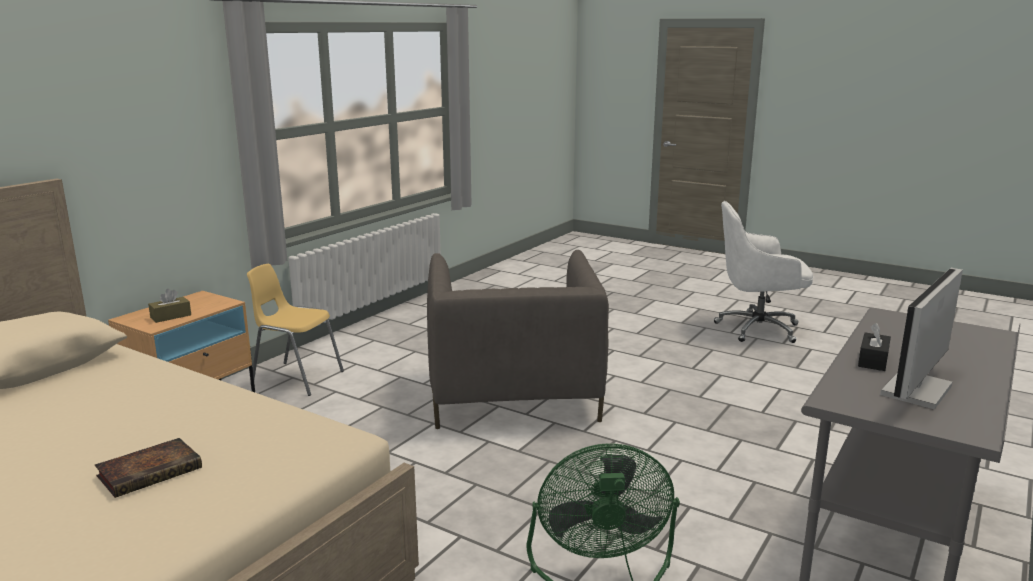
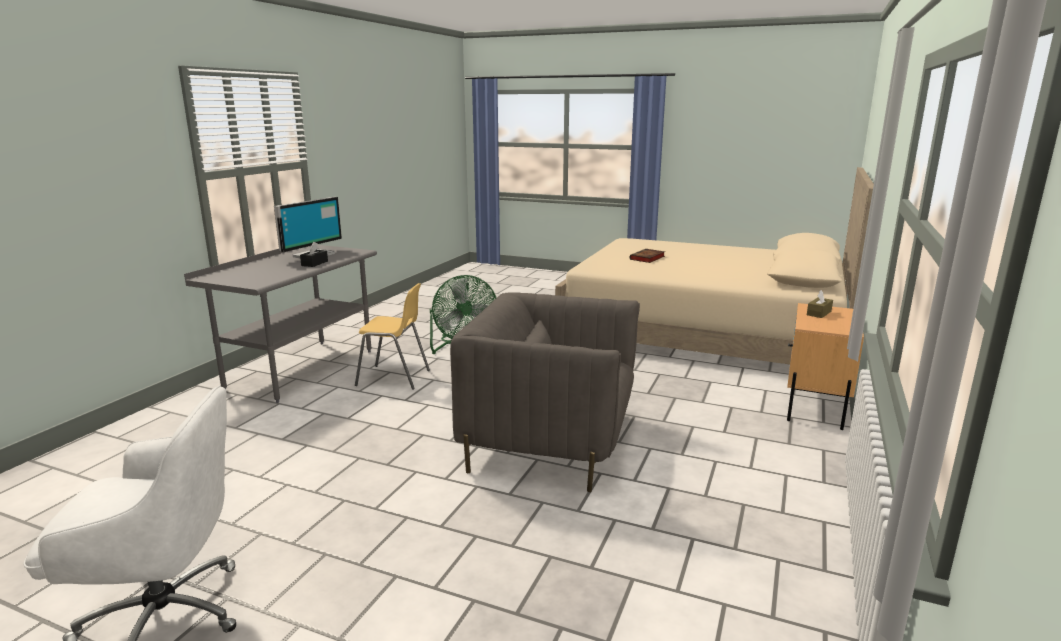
camera: 170 degrees right, 0 degrees up
yellow chair [247,264,344,396] -> yellow chair moved to [355,283,430,390]
grey armchair [427,250,609,429] -> grey armchair turned 60 degrees counterclockwise [450,292,640,492]

